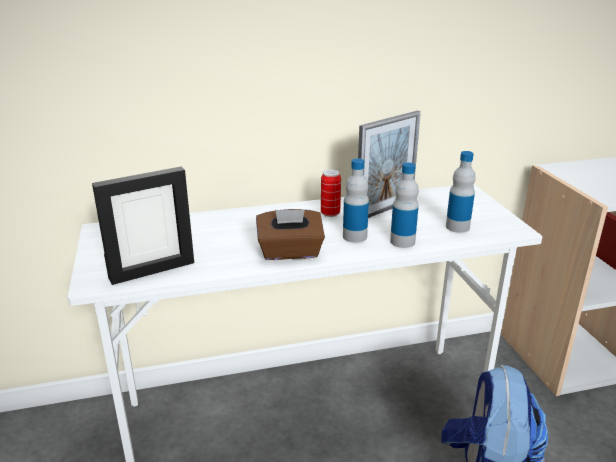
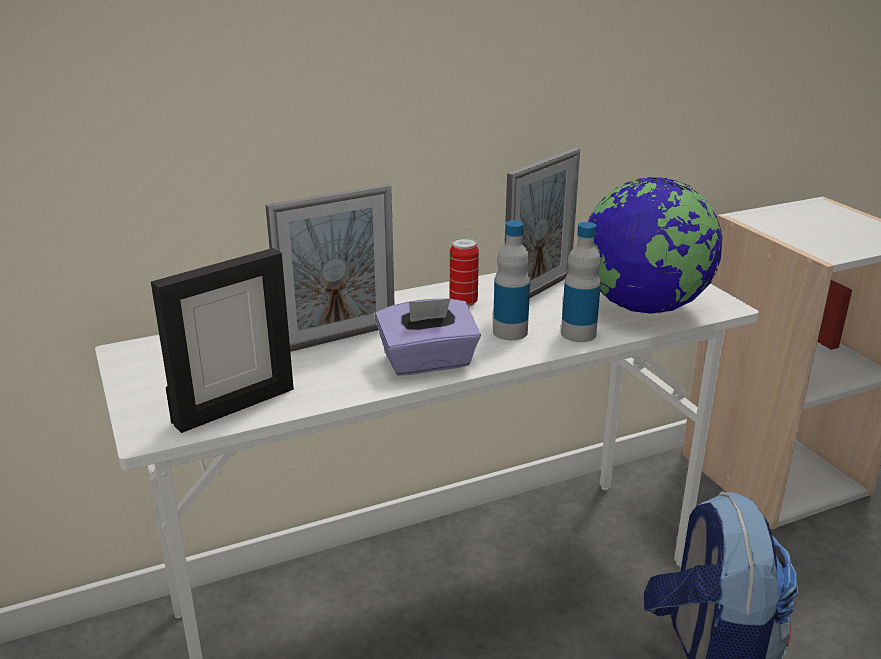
camera: 10 degrees left, 0 degrees up
brown tissue box [256,209,325,260] -> purple tissue box [375,298,481,376]
bottle [446,151,476,233] -> globe [588,177,722,314]
none -> picture frame [266,184,395,352]

